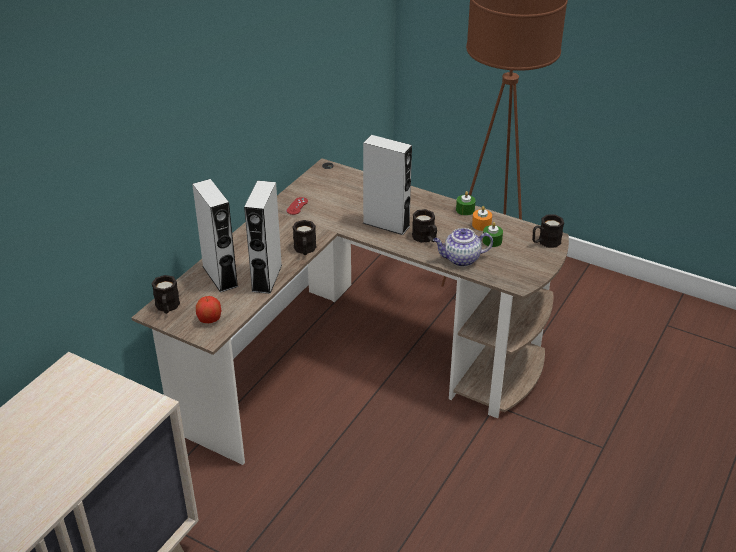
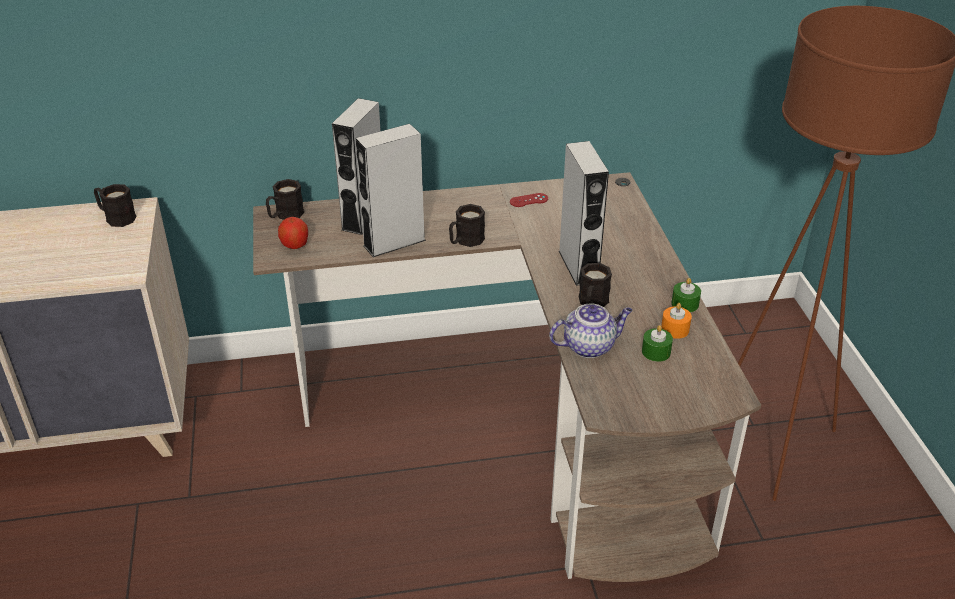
camera: 50 degrees right, 0 degrees up
teapot [433,228,493,267] -> teapot turned 120 degrees clockwise [549,303,633,358]
black mug [532,215,564,248] -> black mug moved to [94,184,137,227]

